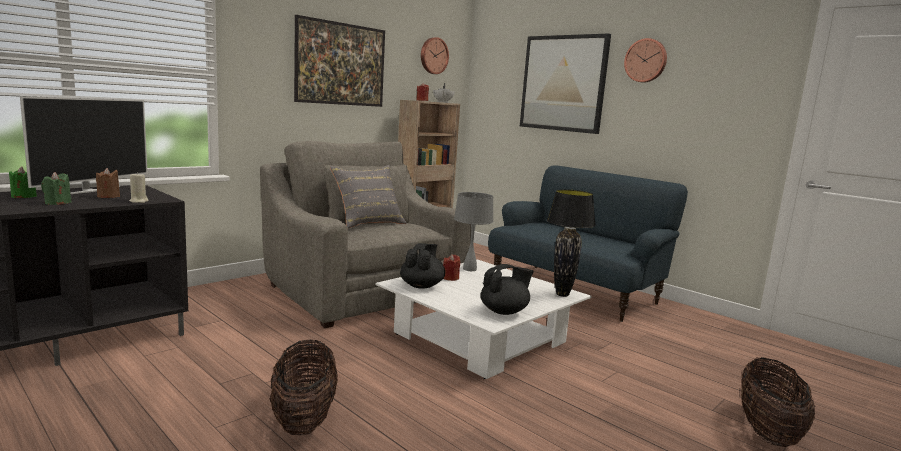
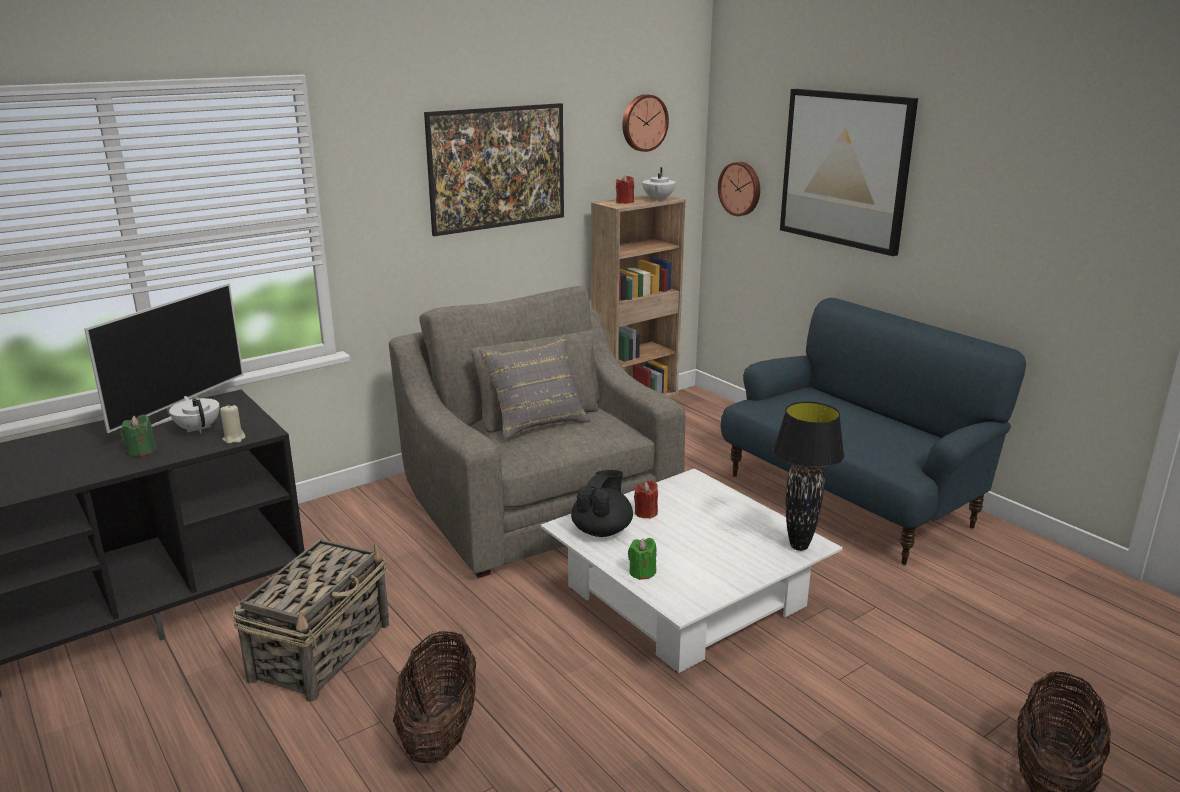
camera: 10 degrees right, 10 degrees up
green candle [9,167,37,198] -> green candle moved to [628,538,657,580]
brown candle [96,168,120,198] -> white teapot [169,396,220,433]
grey table lamp [454,192,494,271] -> none
black teapot [480,264,534,315] -> none
wall clock [624,38,667,83] -> wall clock moved to [718,162,760,216]
none -> basket [233,539,389,702]

